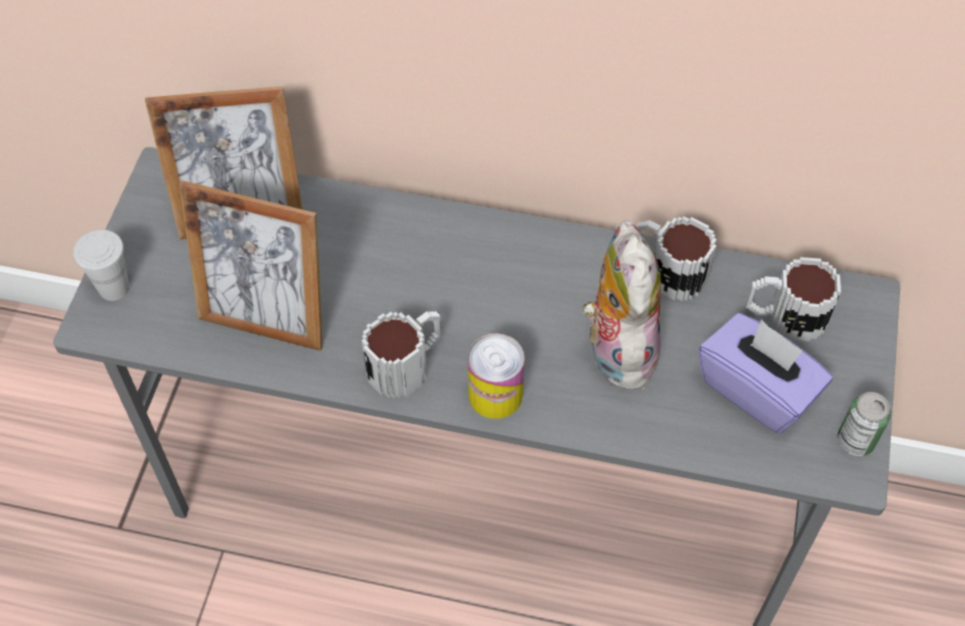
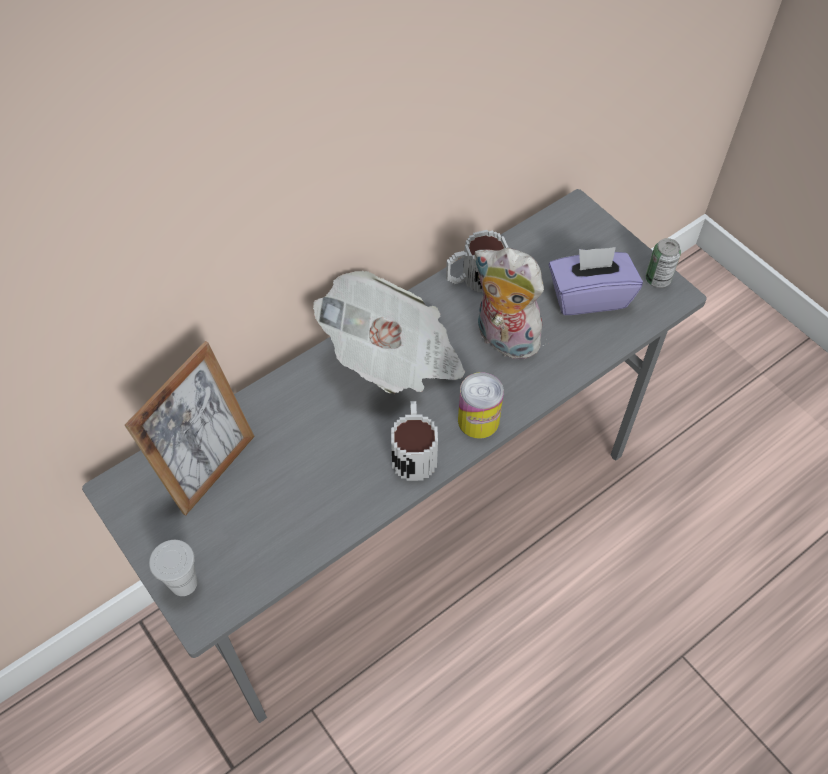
camera: 50 degrees left, 0 degrees up
picture frame [179,181,323,351] -> none
mug [746,257,841,341] -> none
none -> newspaper [313,271,465,394]

